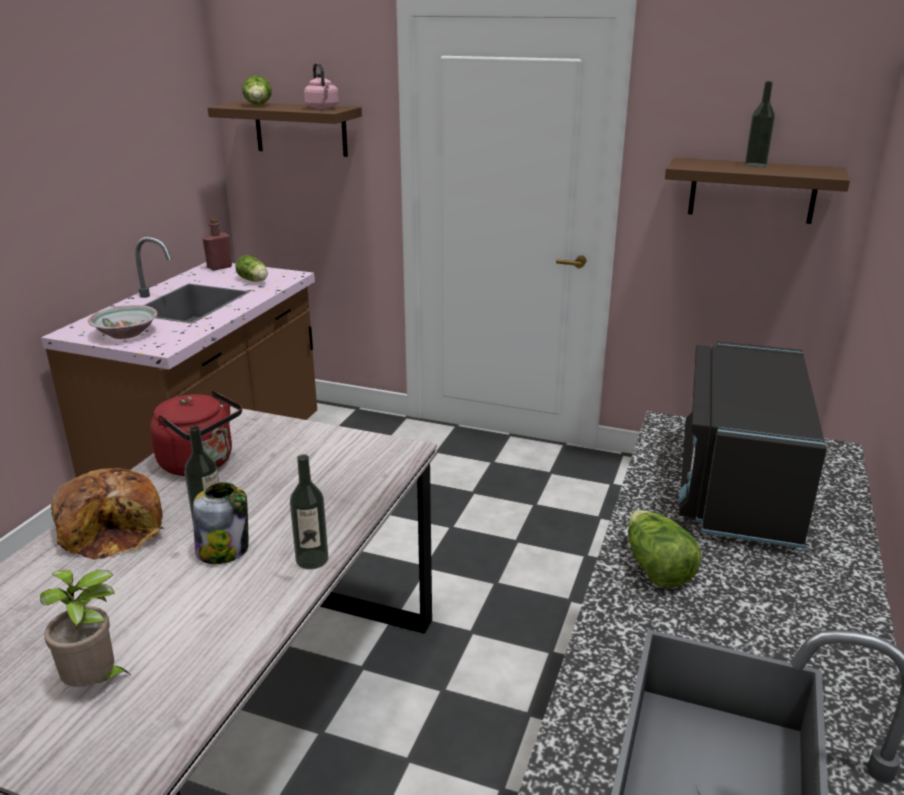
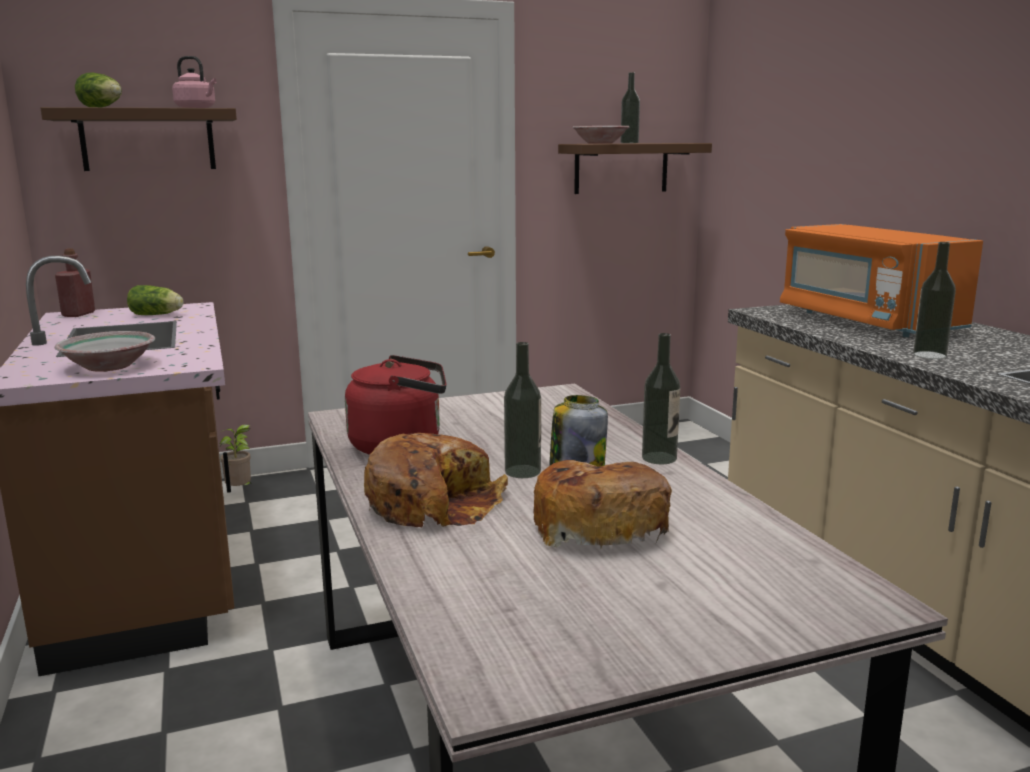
camera: 40 degrees left, 10 degrees down
potted plant [40,570,131,687] -> potted plant moved to [220,424,252,486]
lettuce [628,510,701,588] -> bottle [913,242,956,359]
black microwave [678,342,827,548] -> orange microwave [780,224,983,337]
none -> bread [533,460,672,549]
none -> bowl [572,126,629,144]

